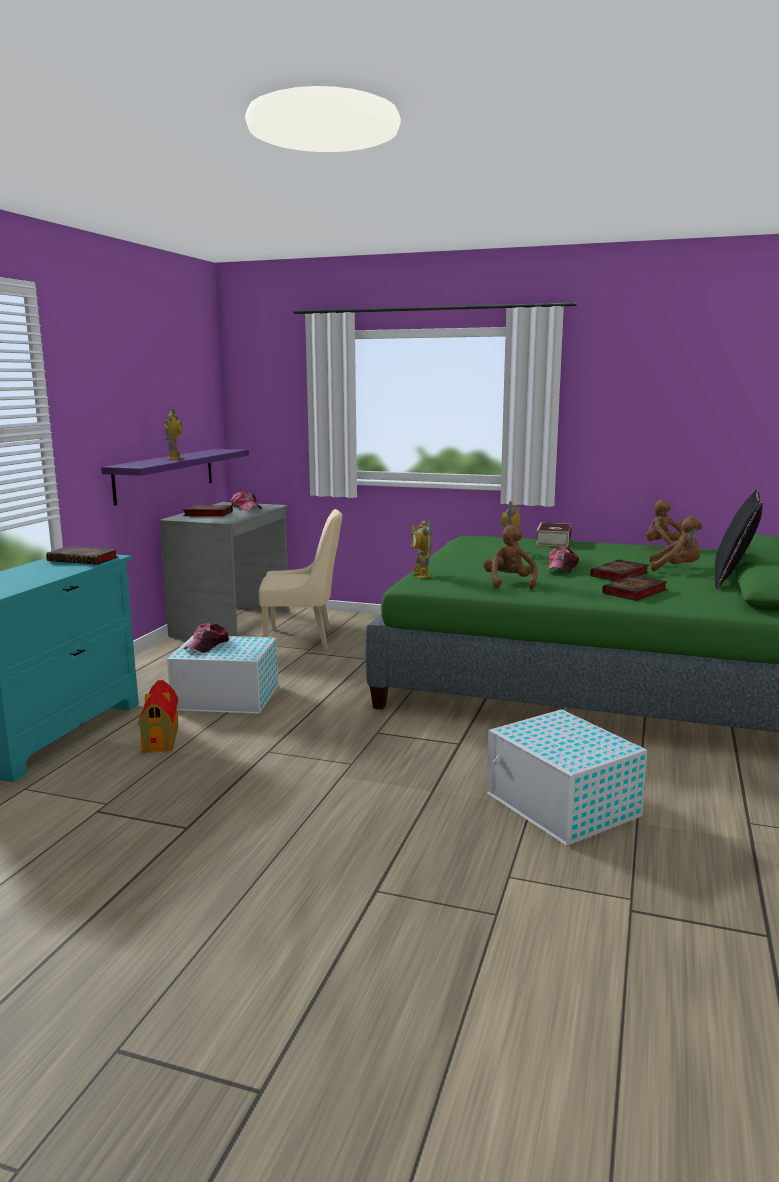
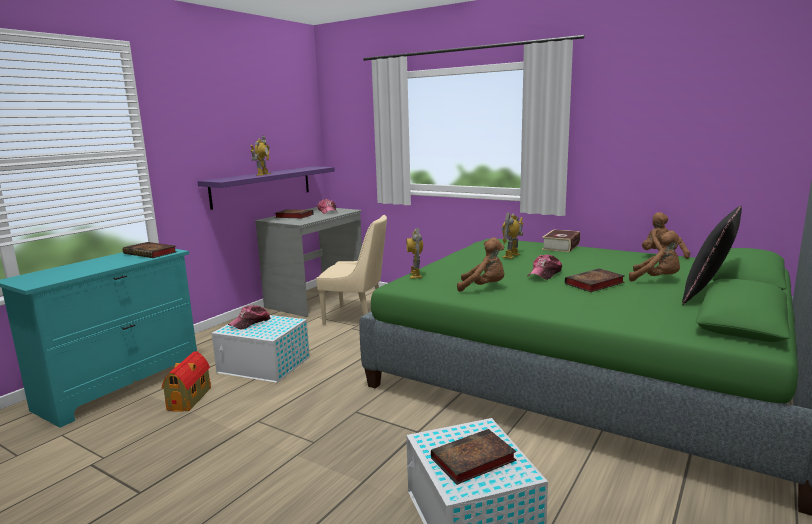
camera: 15 degrees right, 0 degrees up
brown plush toy [483,525,538,590] -> brown plush toy turned 90 degrees clockwise [457,238,504,292]
book [602,575,667,601] -> book moved to [431,429,516,485]

